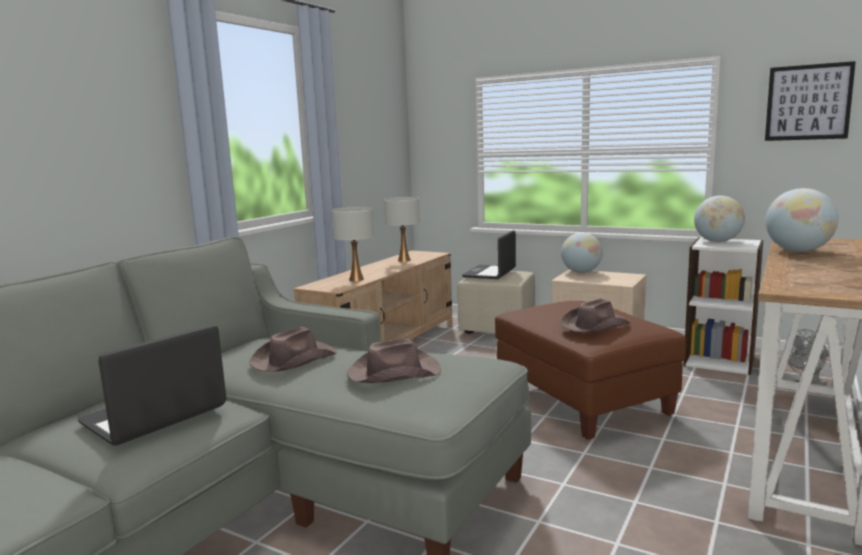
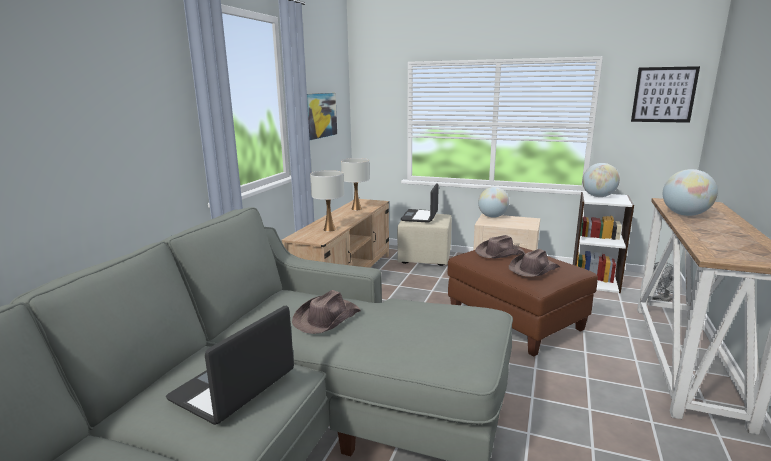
camera: 10 degrees left, 5 degrees up
brown hat [347,338,441,383] -> brown hat moved to [475,235,525,258]
none -> picture [307,93,337,140]

